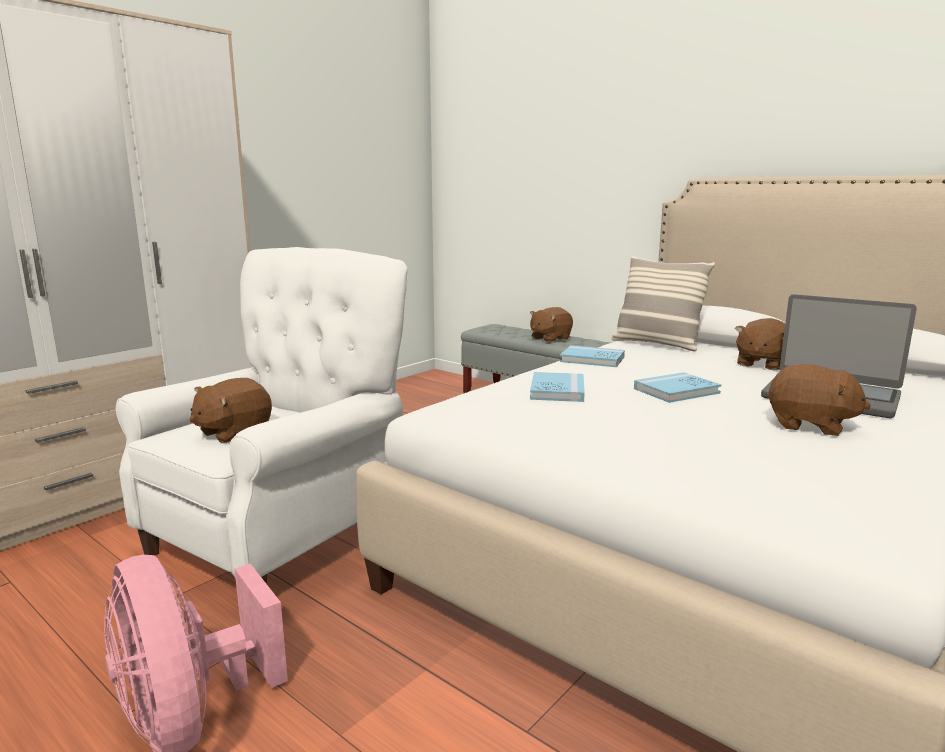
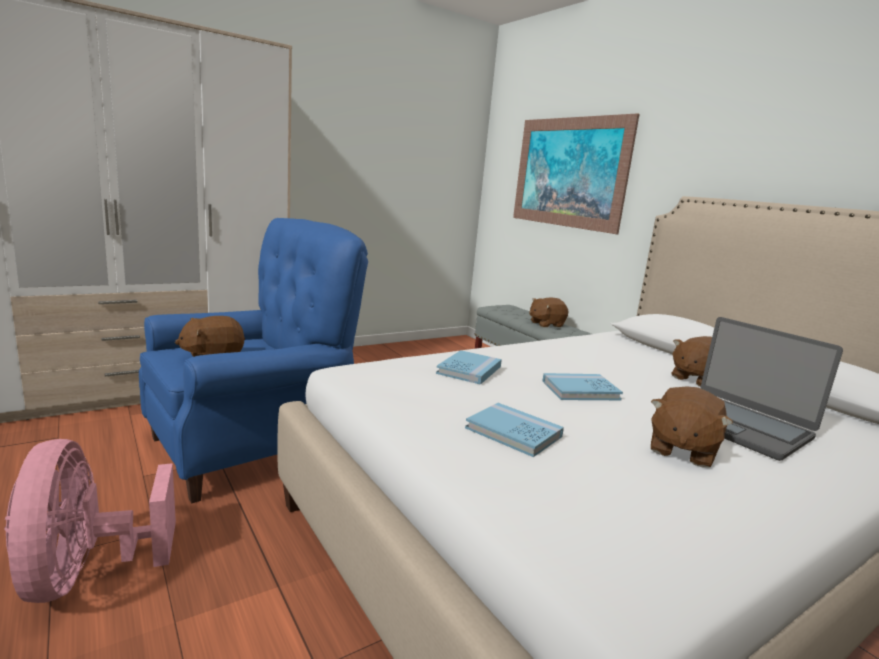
camera: 15 degrees right, 0 degrees up
white armchair [116,247,408,584] -> blue armchair [139,218,368,504]
blue book [560,345,625,367] -> blue book moved to [465,403,564,457]
pillow [611,255,715,351] -> none
brown plush toy [767,364,871,436] -> brown plush toy turned 75 degrees clockwise [651,386,733,468]
none -> picture [513,113,640,234]

